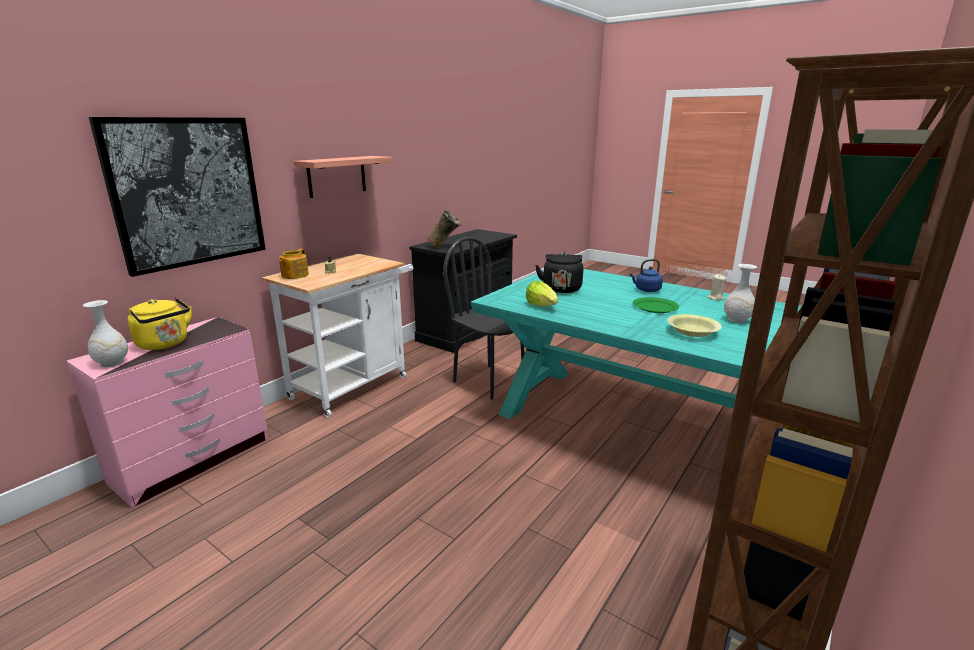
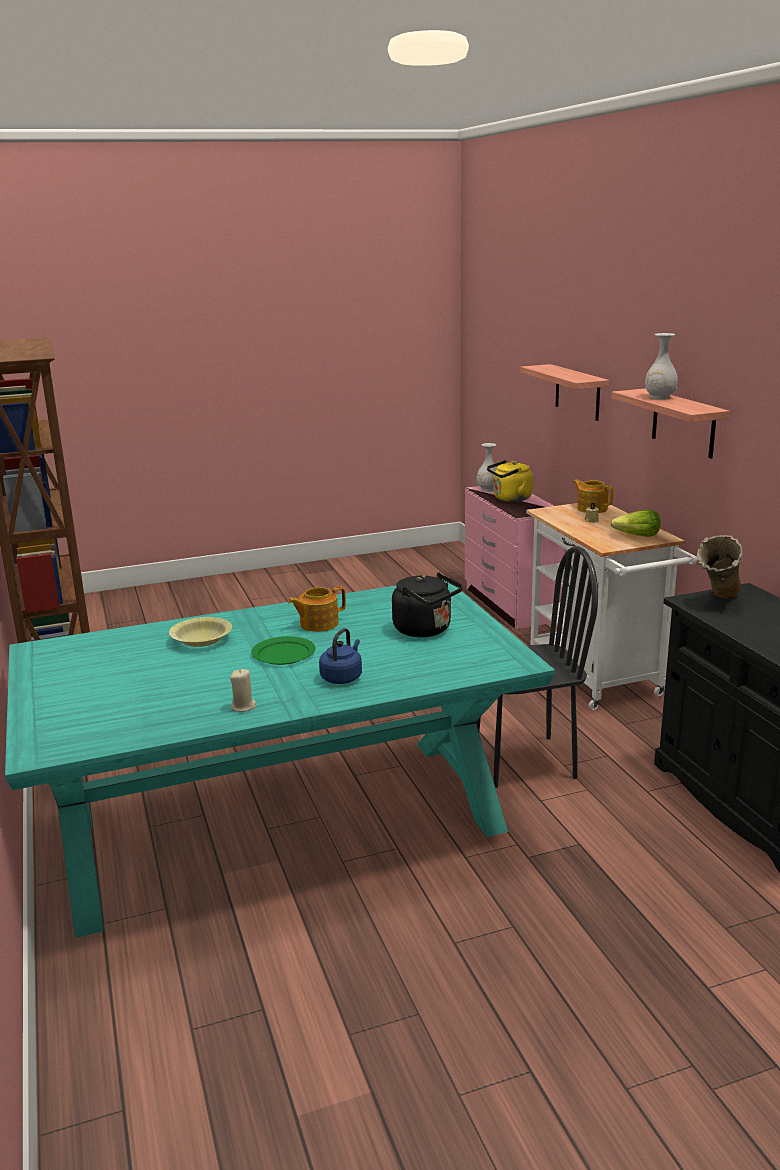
camera: 125 degrees right, 0 degrees up
picture [89,117,266,277] -> shelf [520,364,609,421]
lettuce [526,281,558,306] -> lettuce moved to [610,510,661,537]
white vase [724,264,757,323] -> white vase moved to [645,333,678,400]
none -> teapot [288,586,346,632]

